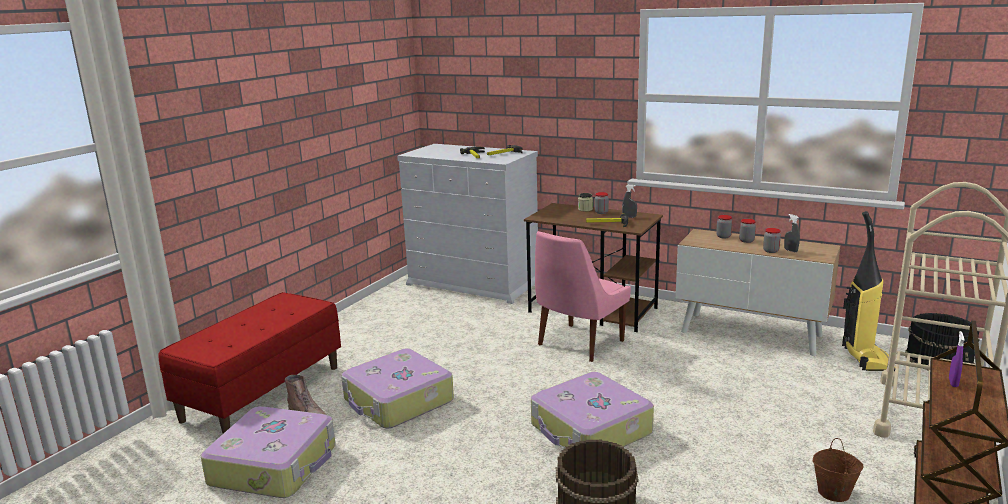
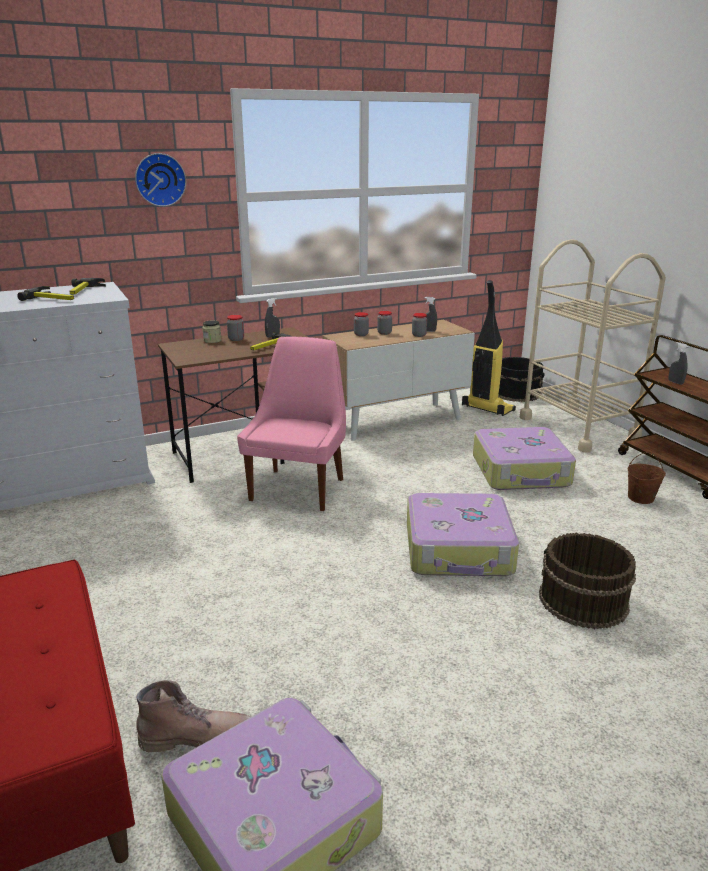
camera: 55 degrees left, 5 degrees up
suitcase [341,348,454,429] -> suitcase moved to [473,427,576,490]
pink chair [535,231,631,362] -> pink chair turned 150 degrees counterclockwise [237,337,346,511]
purple spray bottle [949,331,965,387] -> grey spray bottle [669,342,689,385]
none -> wall clock [135,153,186,207]

